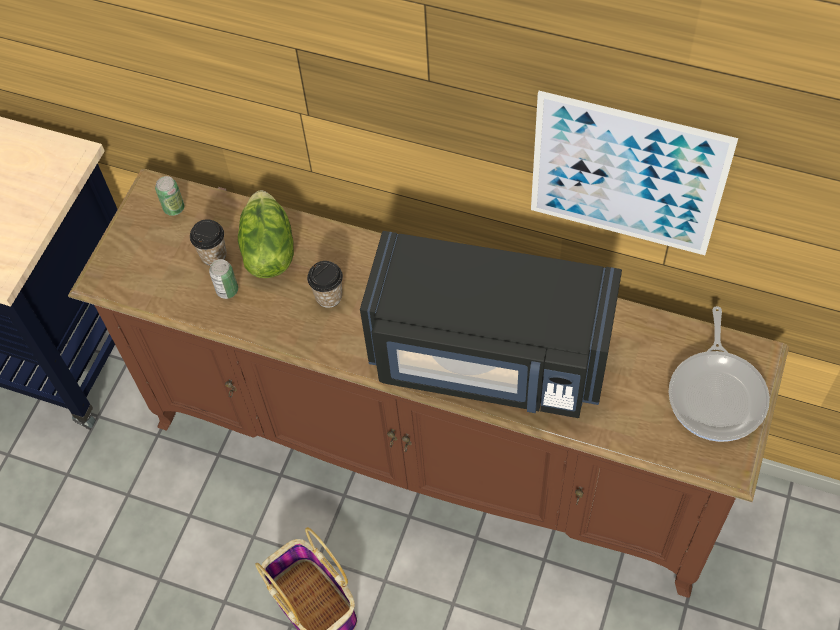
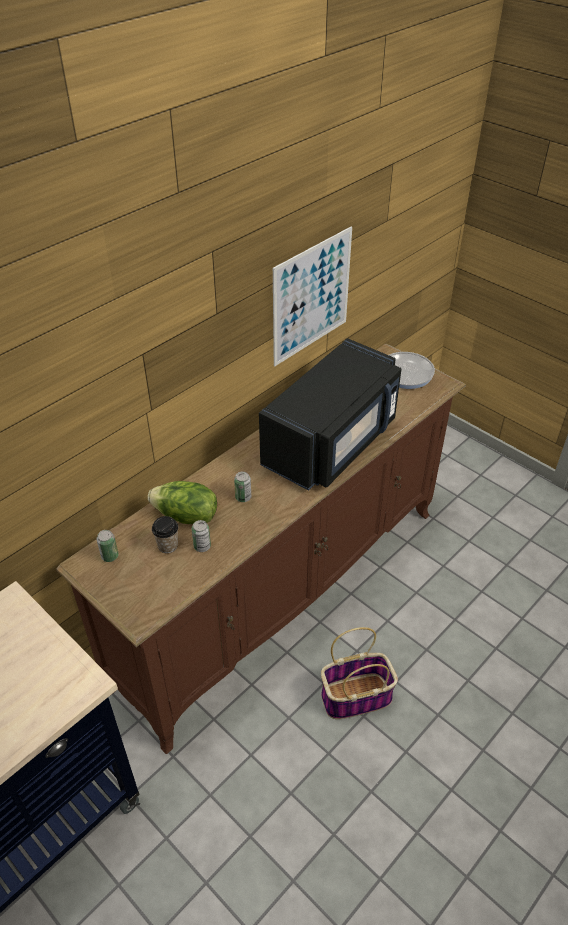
camera: 70 degrees left, 15 degrees down
cup [307,261,343,308] -> can [234,472,251,502]

